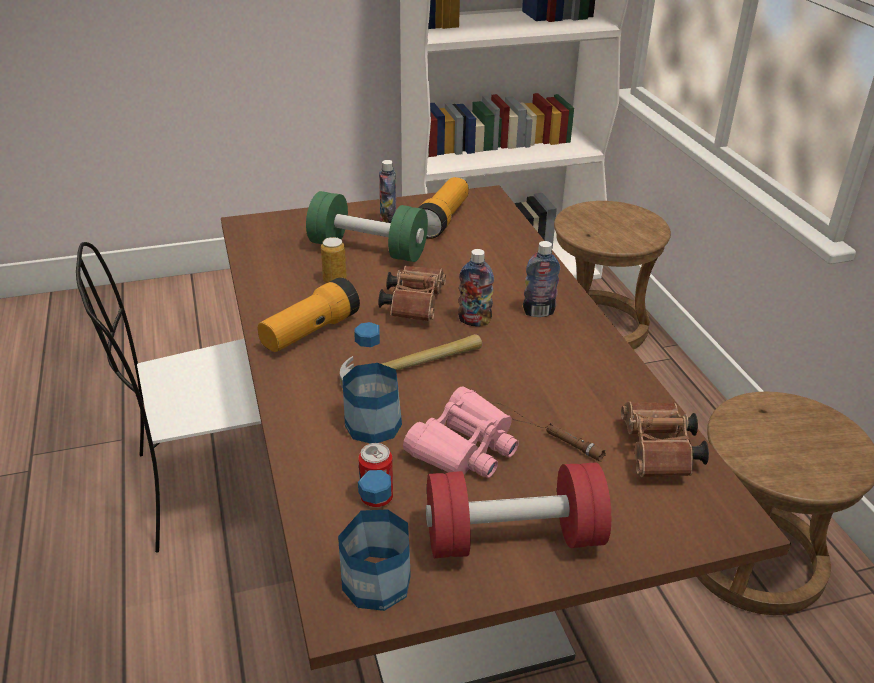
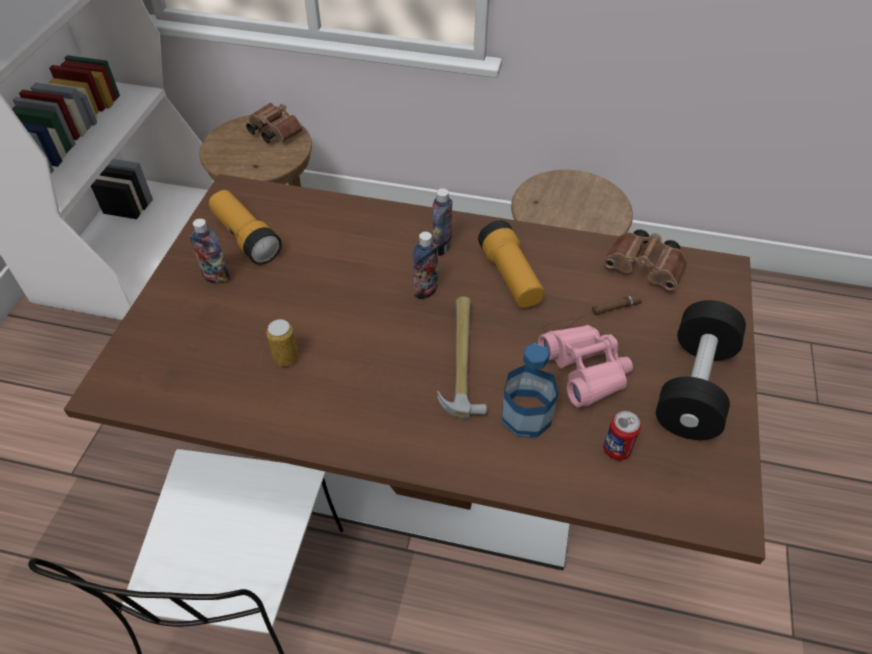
camera: 60 degrees left, 15 degrees up
flashlight [258,277,360,352] -> flashlight moved to [478,220,544,308]
green dumbbell [306,191,428,262] -> none
bottle [338,470,411,611] -> none
brown binoculars [378,266,446,322] -> brown binoculars moved to [246,103,303,144]
red dumbbell [426,462,611,558] -> black dumbbell [656,300,746,440]

